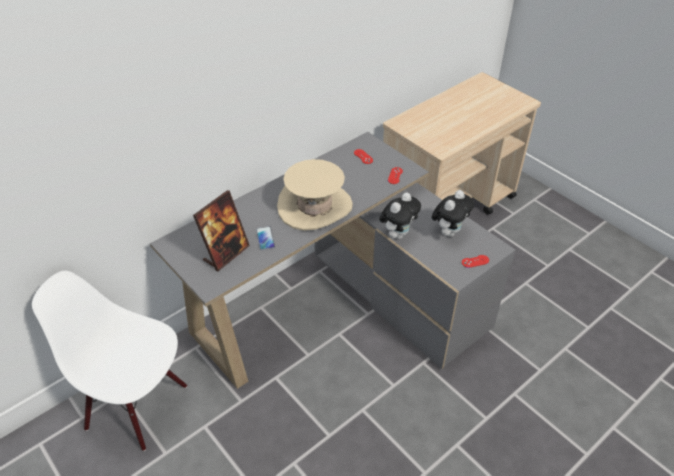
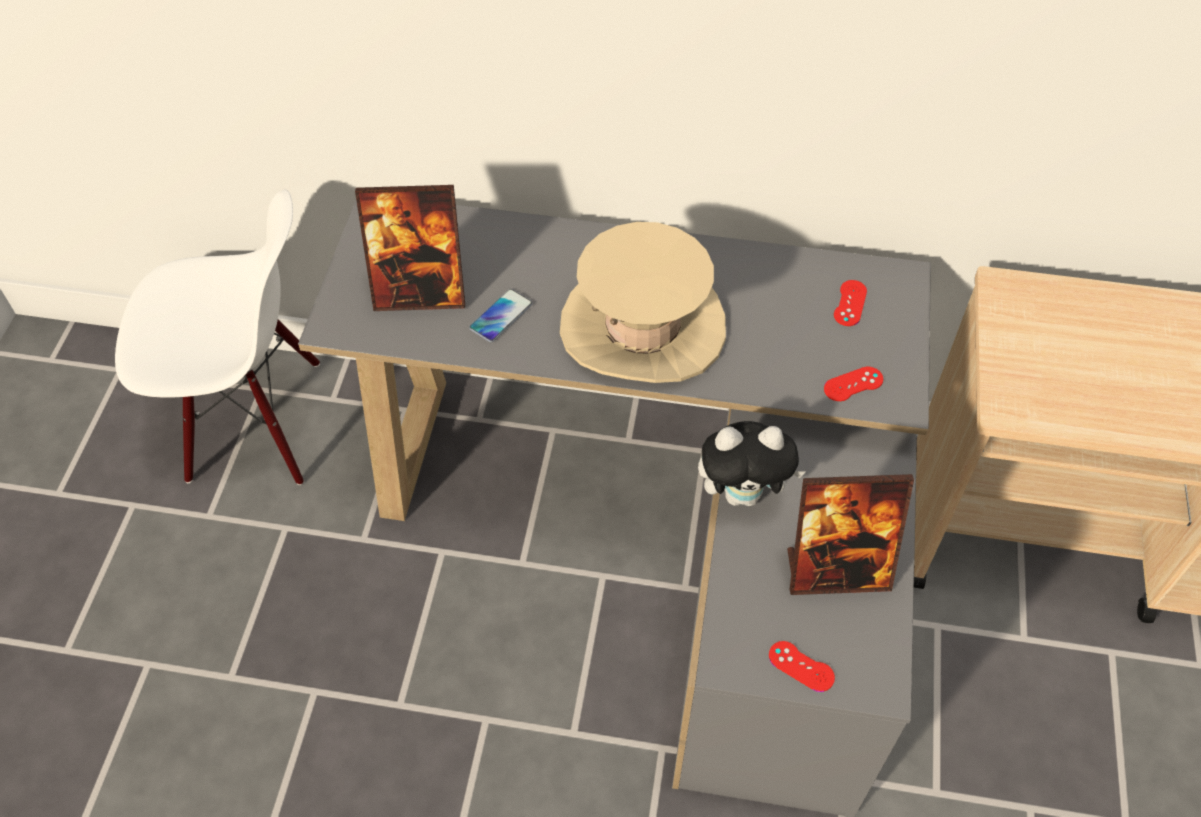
camera: 50 degrees right, 10 degrees up
white chair [32,271,187,451] -> white chair turned 105 degrees clockwise [115,190,320,485]
plush toy [432,190,474,237] -> picture frame [787,474,914,595]

